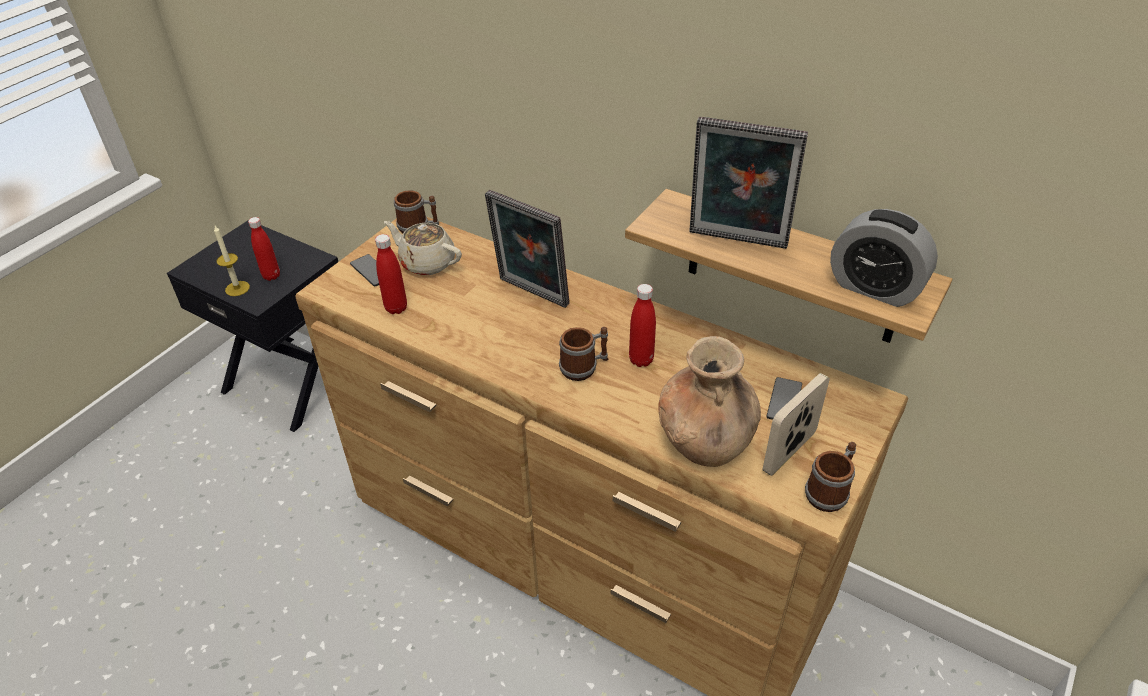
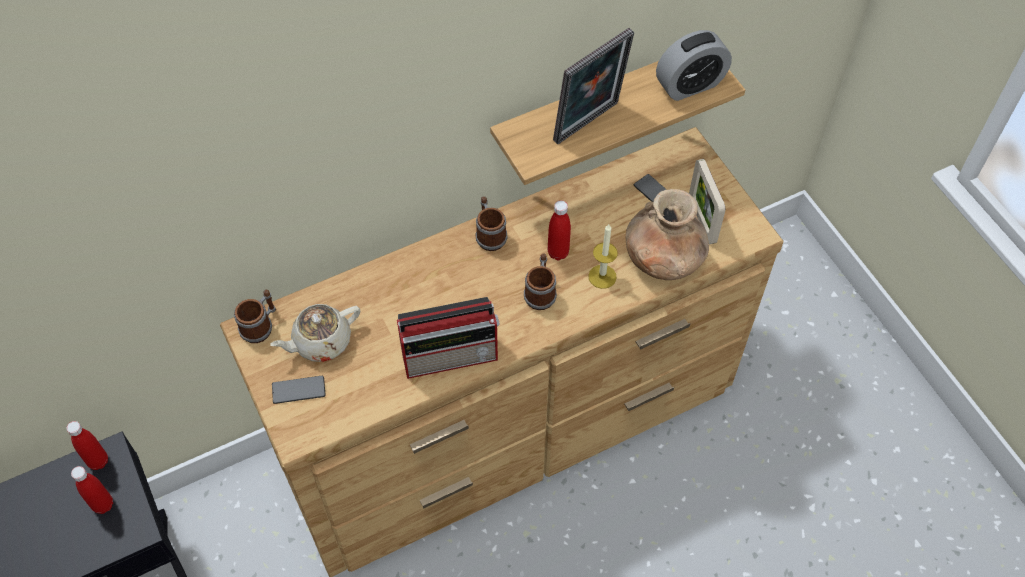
camera: 60 degrees left, 15 degrees up
candle [214,226,250,296] -> candle moved to [588,224,618,289]
red bottle [375,234,407,314] -> red bottle moved to [67,421,108,470]
picture frame [485,190,570,308] -> none
mug [805,442,856,512] -> mug moved to [475,196,507,251]
none -> radio [397,297,500,379]

